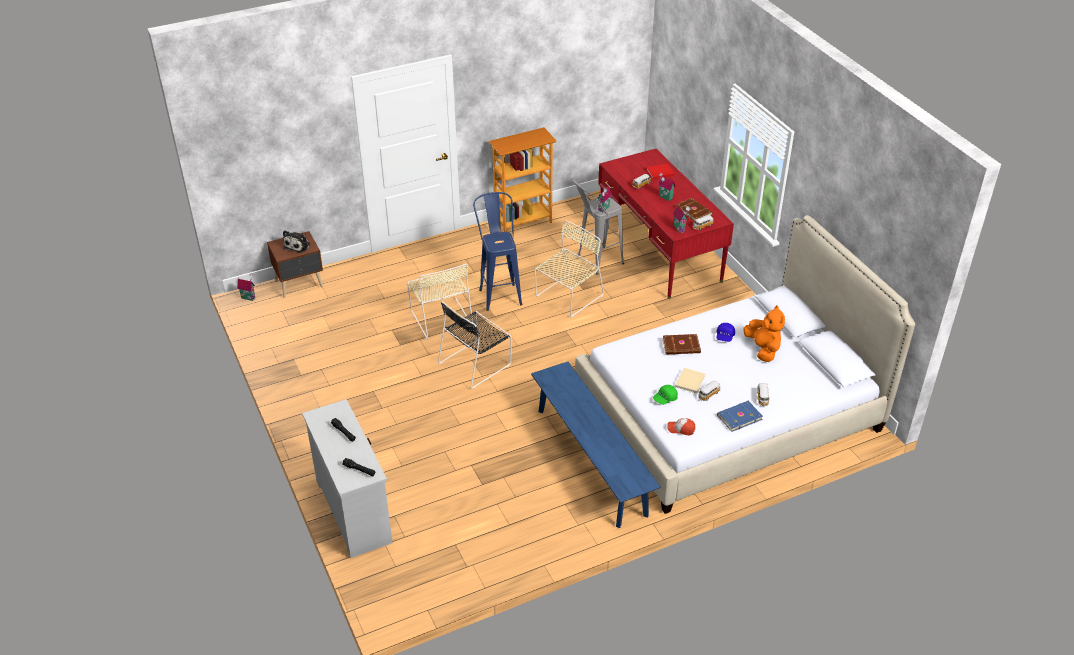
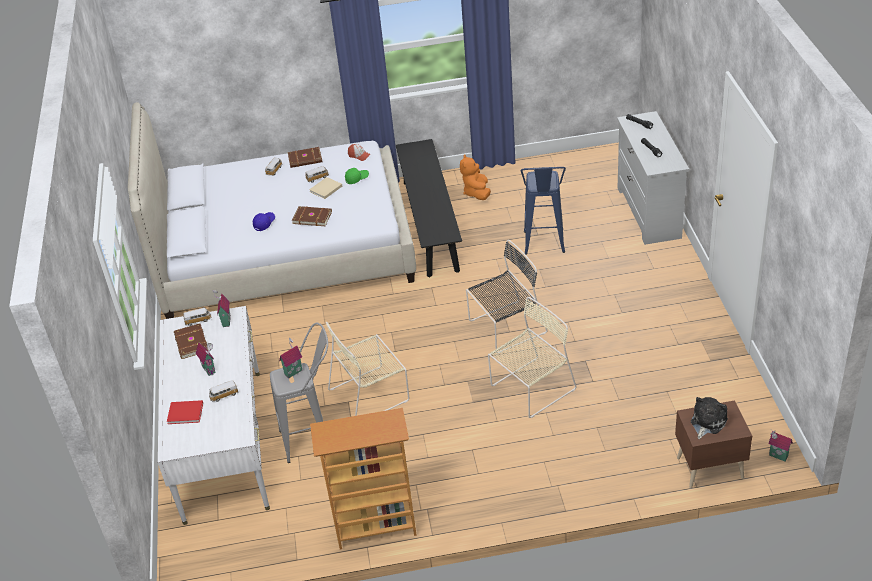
camera: 160 degrees left, 0 degrees up
beige chair [407,264,473,340] -> beige chair turned 60 degrees clockwise [488,297,577,418]
blue stool [473,192,522,311] -> blue stool moved to [520,167,566,255]
blue bench [531,362,661,528] -> black bench [396,139,462,278]
red desk [598,149,734,299] -> white desk [158,306,270,525]
blue book [717,401,763,432] -> brown book [288,147,322,168]
orange plush toy [744,305,785,362] -> orange plush toy moved to [460,155,491,200]

